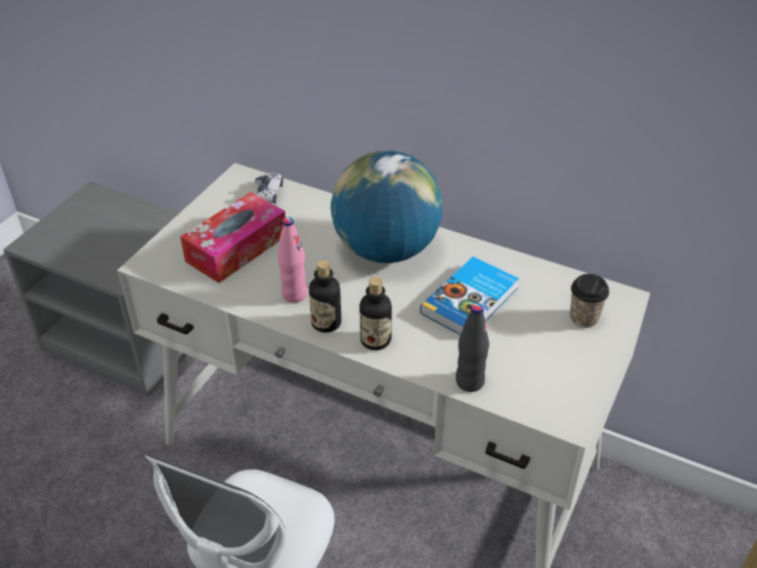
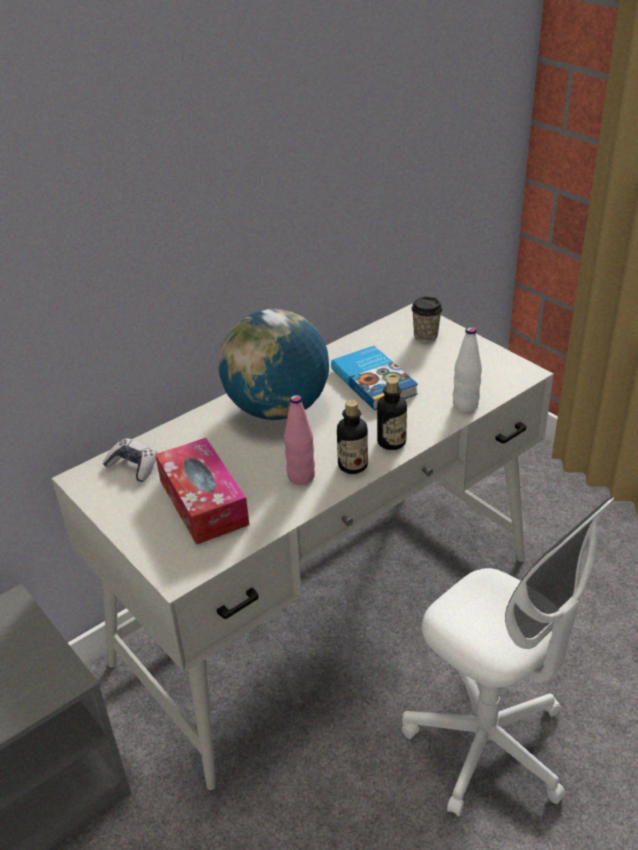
camera: 65 degrees left, 5 degrees down
black bottle [456,303,489,392] -> white bottle [453,327,482,412]

